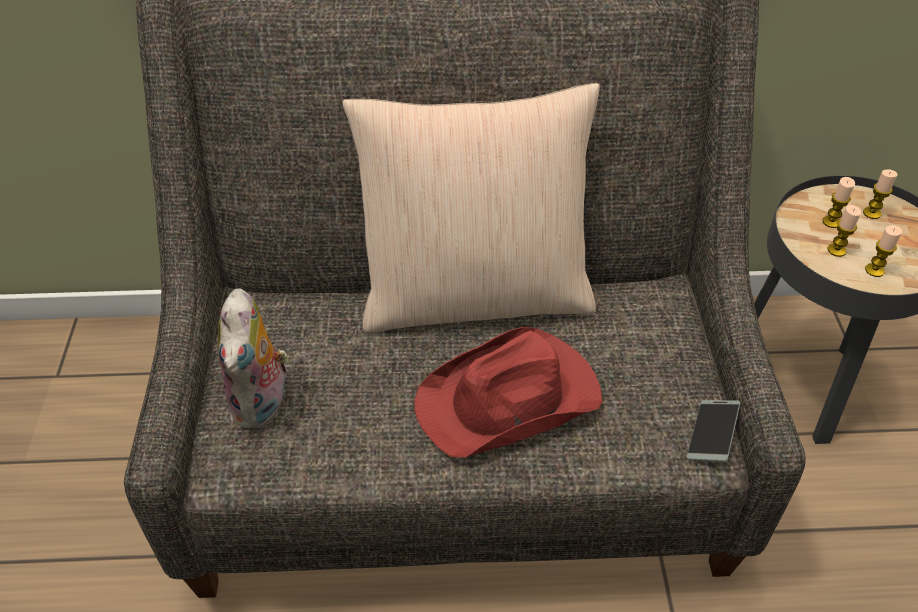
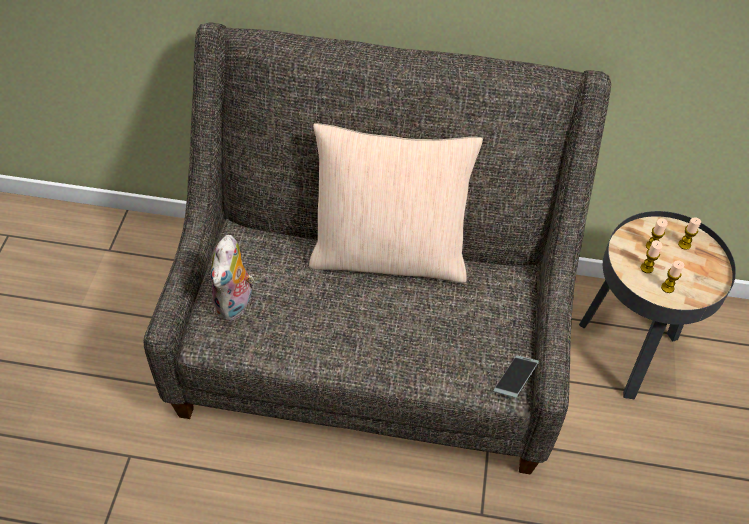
camera: 10 degrees right, 5 degrees up
red hat [414,327,603,458] -> none

